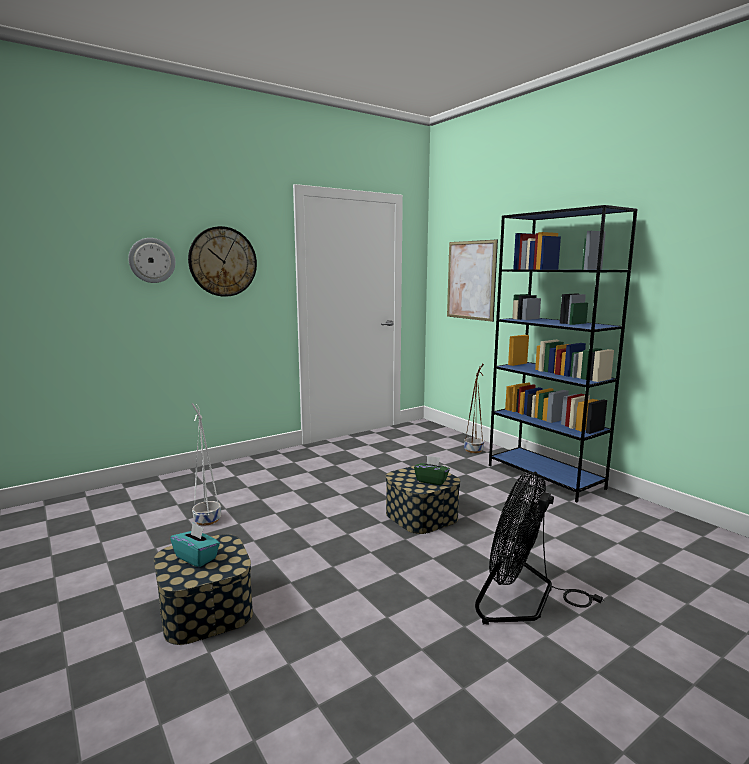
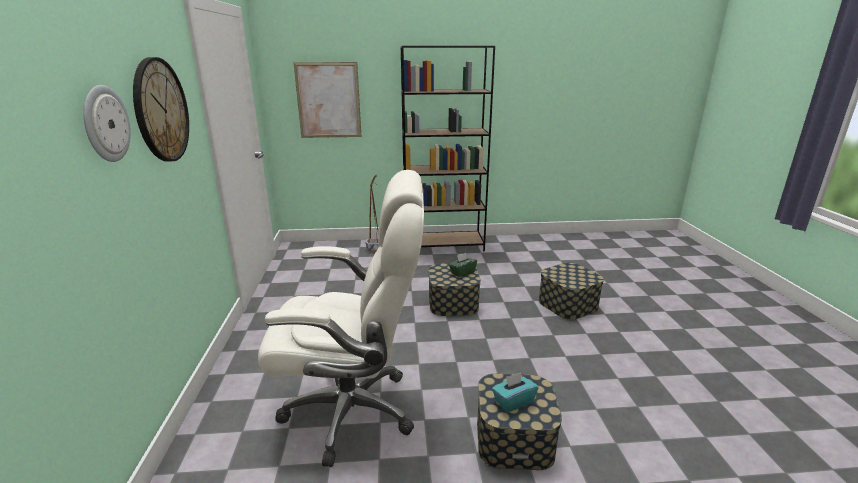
camera: 60 degrees left, 10 degrees up
white planter [192,403,221,526] -> white office chair [258,170,424,467]
black fan [475,472,605,625] -> storage box [539,263,604,320]
blue bookcase [489,205,638,502] -> beige bookcase [400,46,495,252]

